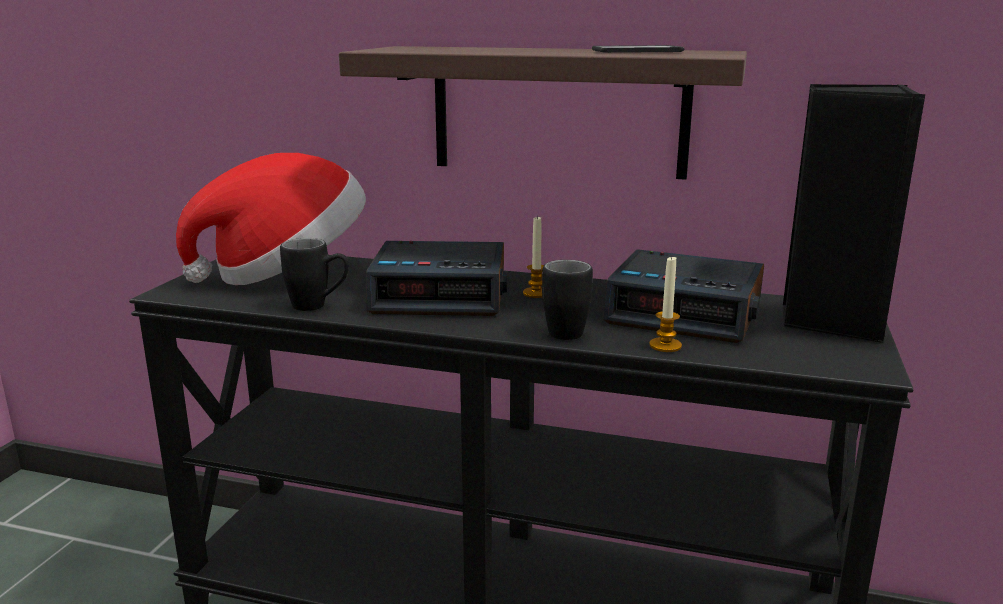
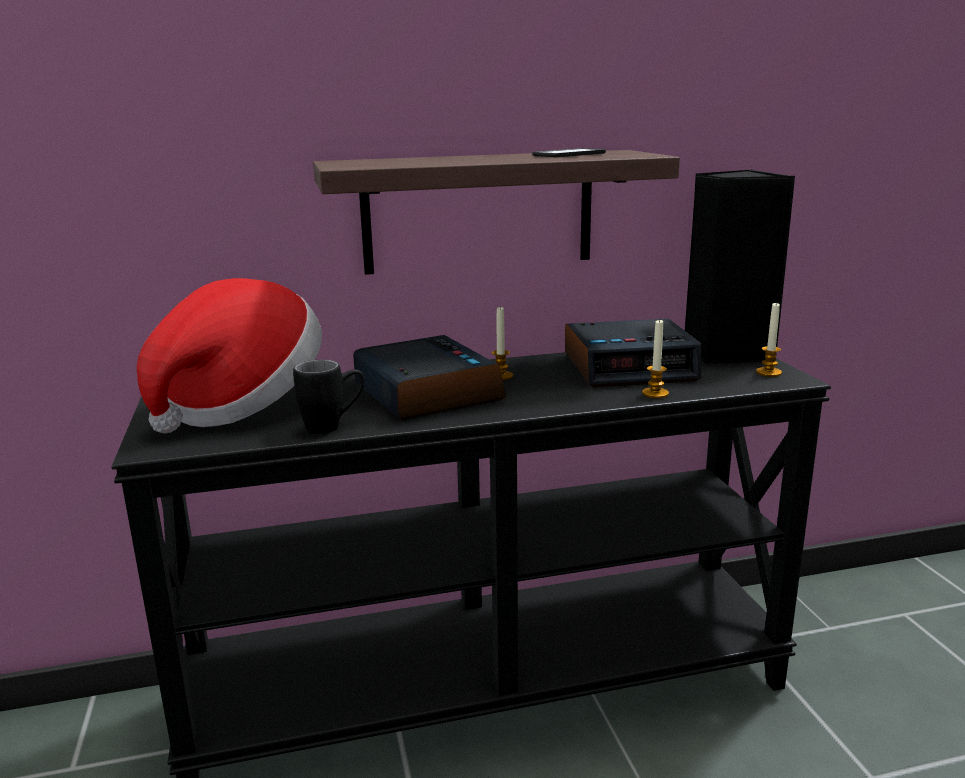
camera: 30 degrees left, 0 degrees up
alarm clock [366,241,507,316] -> alarm clock turned 90 degrees counterclockwise [353,335,506,420]
black mug [542,260,593,340] -> none
none -> candle [756,302,782,377]

